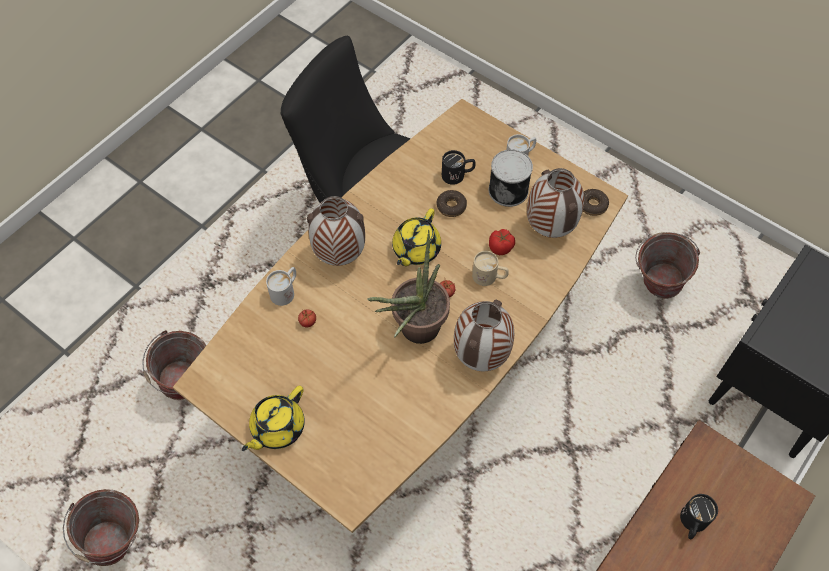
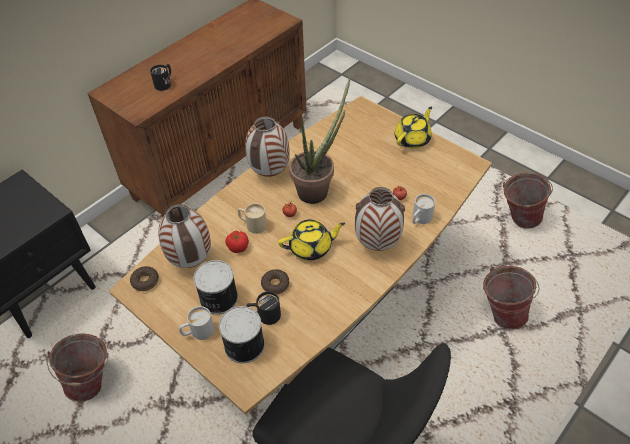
camera: 175 degrees left, 10 degrees down
yellow teapot [392,208,441,266] -> yellow teapot turned 45 degrees clockwise [278,219,345,260]
none -> can [219,306,265,364]

